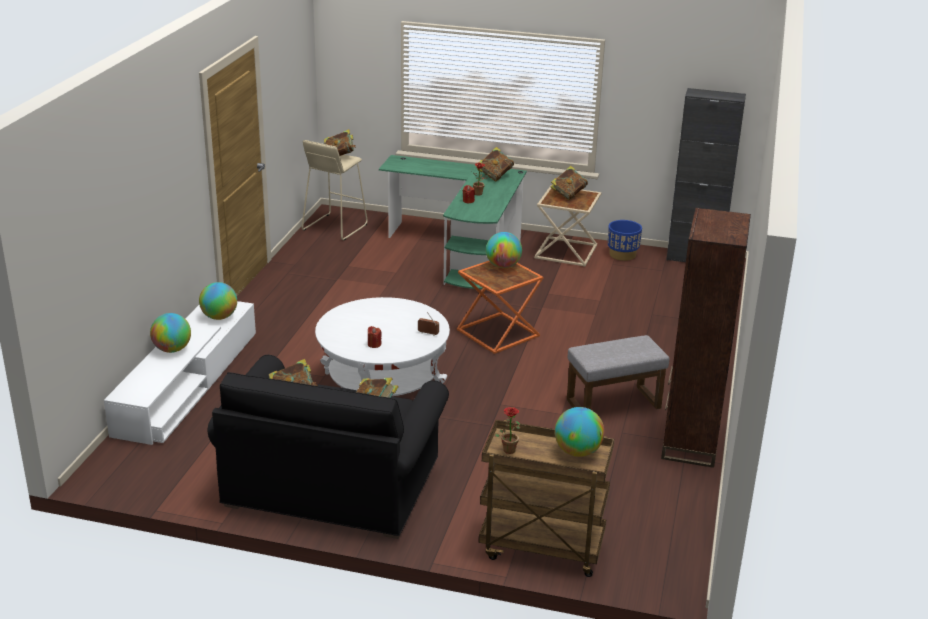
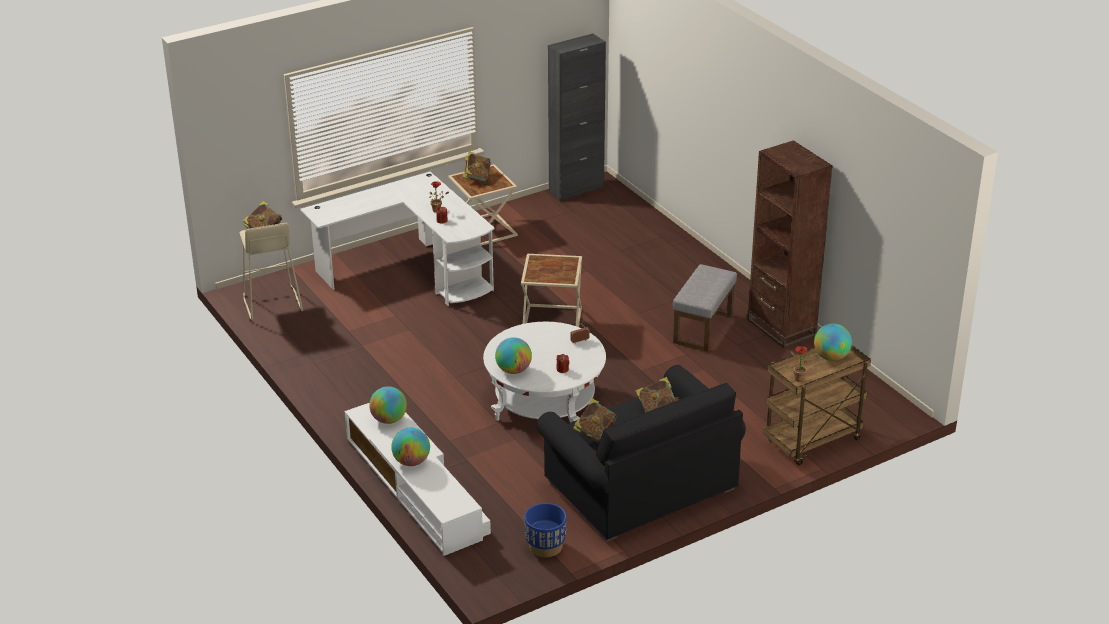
camera: 45 degrees left, 5 degrees up
green desk [379,155,527,289] -> white desk [300,172,495,306]
orange side table [457,261,543,354] -> beige side table [521,254,582,327]
book [477,147,514,181] -> none
globe [486,232,522,268] -> globe moved to [495,337,532,374]
blue planter [608,220,642,261] -> blue planter moved to [524,503,567,557]

